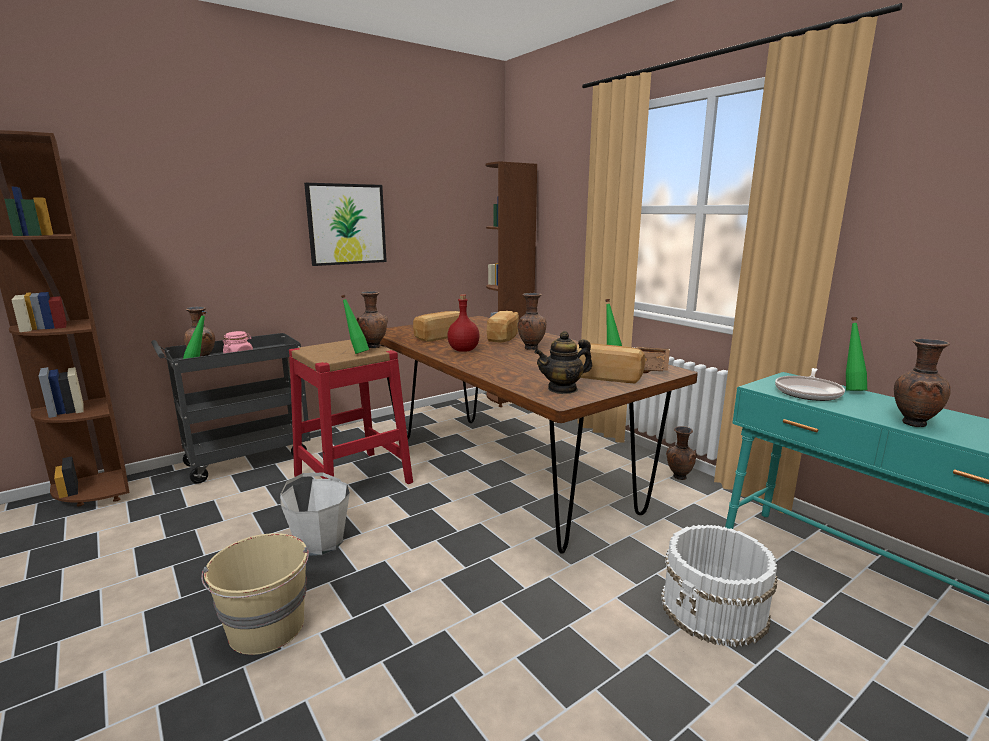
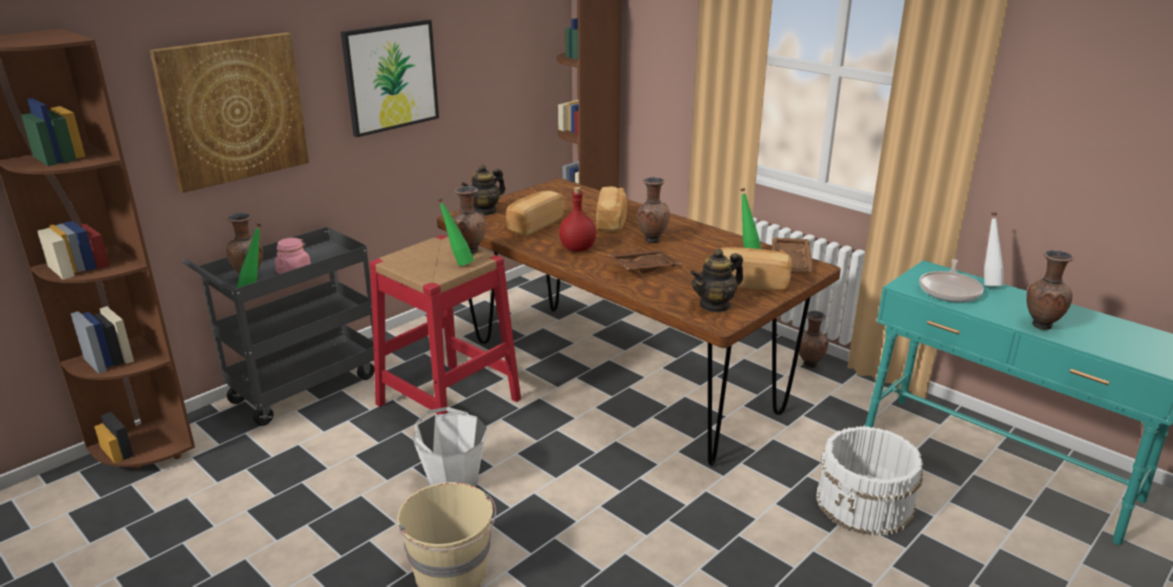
camera: 10 degrees left, 10 degrees up
green bottle [846,317,867,391] -> white bottle [984,213,1003,286]
none -> picture [150,32,309,193]
none -> teapot [461,164,505,216]
none -> brown tray [609,250,681,273]

